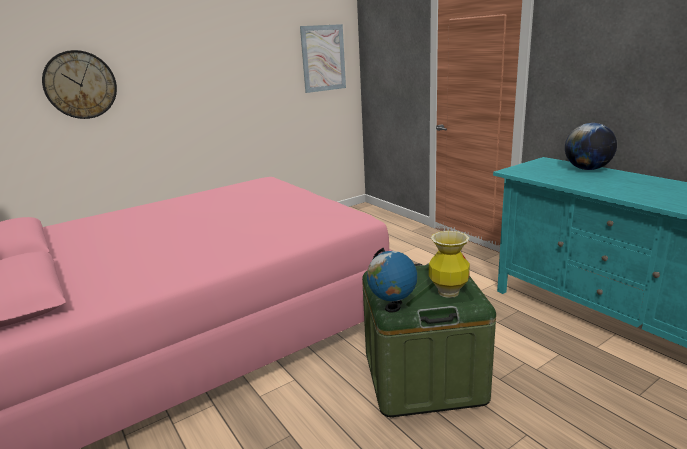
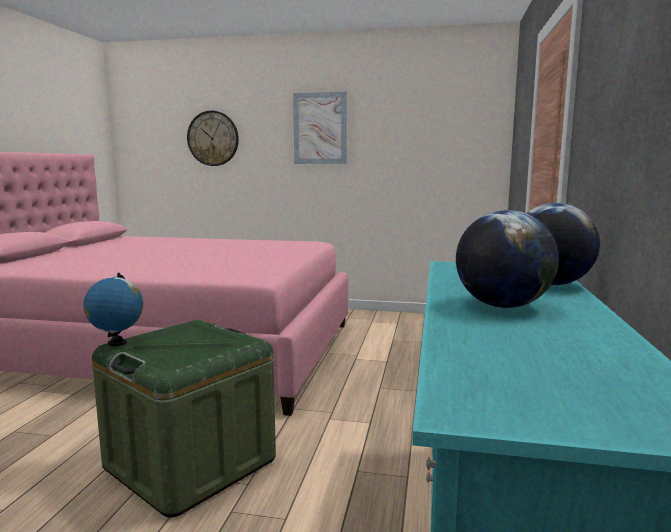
camera: 45 degrees right, 10 degrees down
picture [300,24,346,93] -> picture moved to [293,92,347,164]
vase [429,231,470,298] -> none
none -> globe [456,210,559,308]

